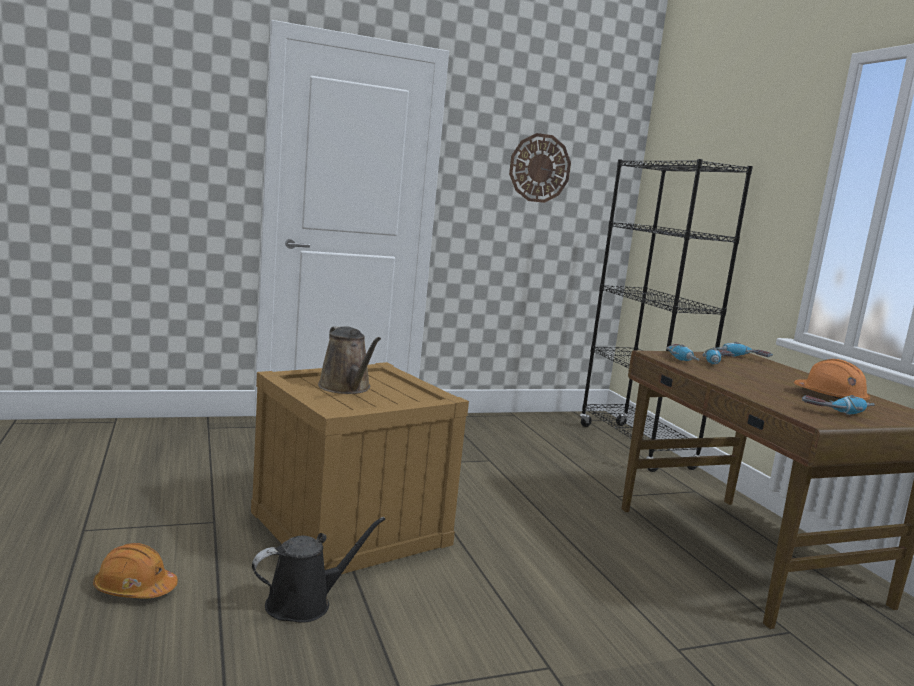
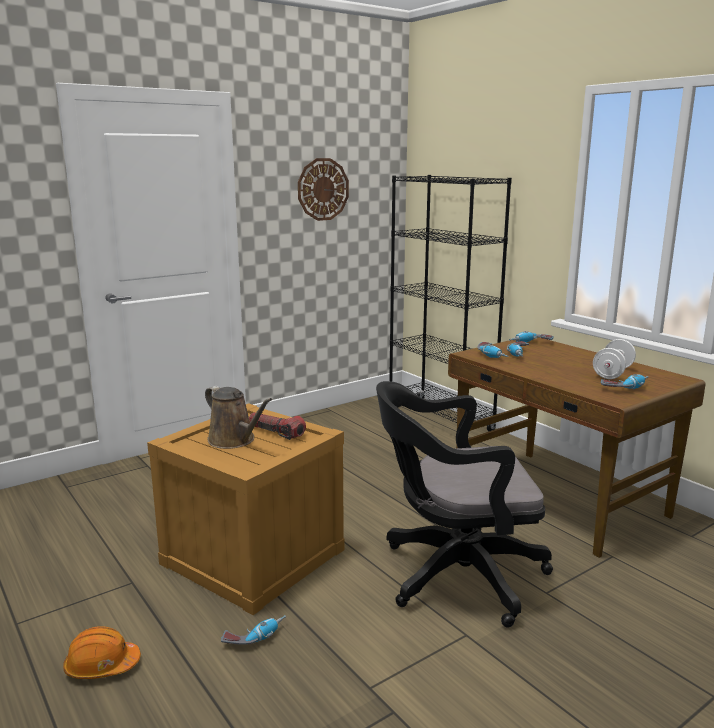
camera: 15 degrees left, 5 degrees up
black watering can [252,517,385,623] -> power drill [221,615,286,645]
orange hard hat [794,359,870,400] -> white dumbbell [593,339,636,379]
none -> flashlight [249,412,306,440]
none -> black office chair [376,381,553,628]

